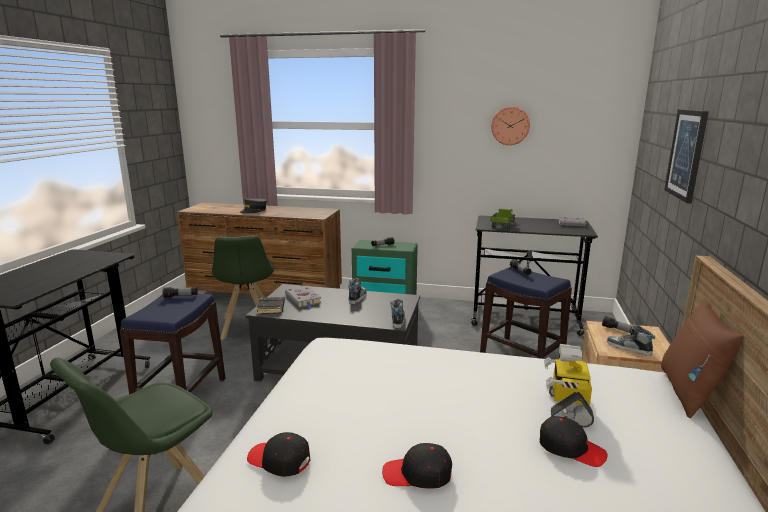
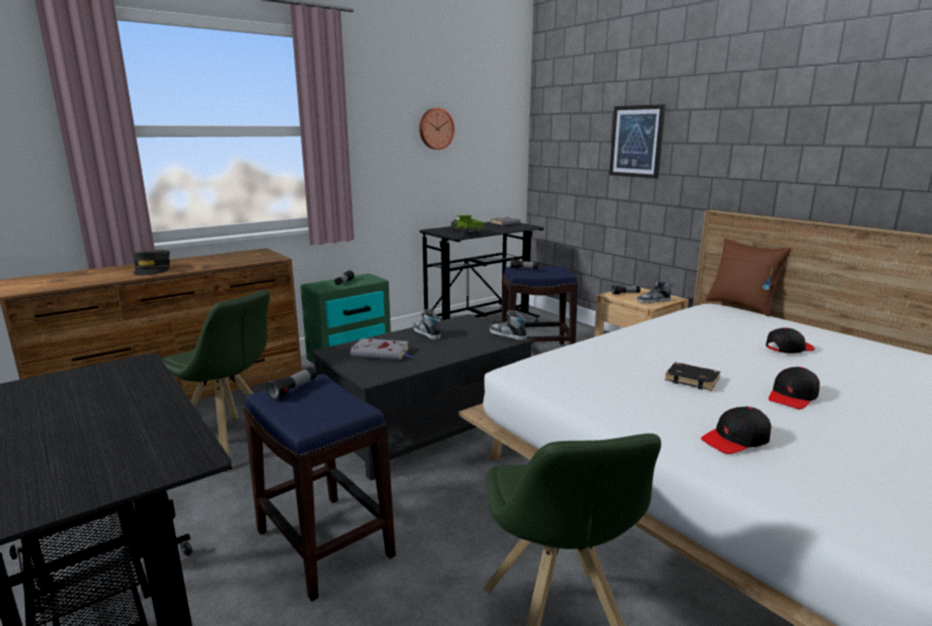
camera: 50 degrees left, 0 degrees up
black book [257,297,285,314] -> black book moved to [665,362,720,391]
toy robot [544,344,594,428] -> none

